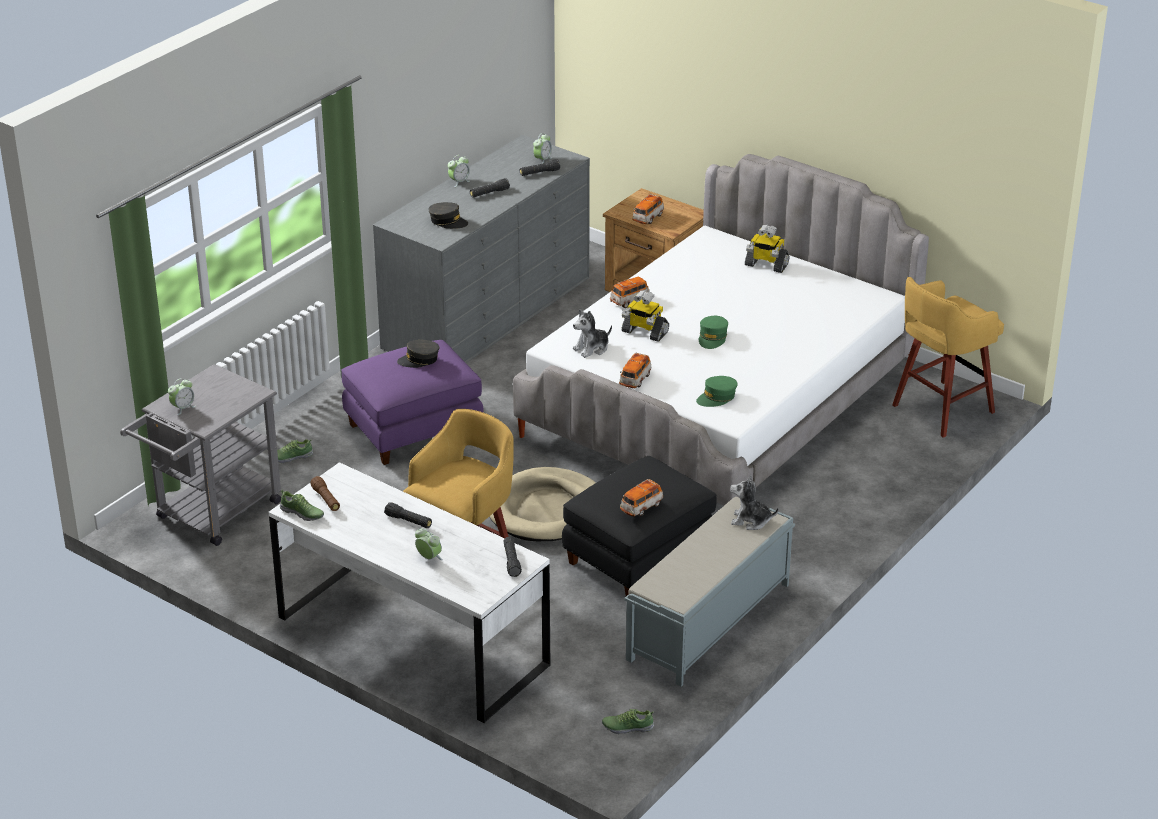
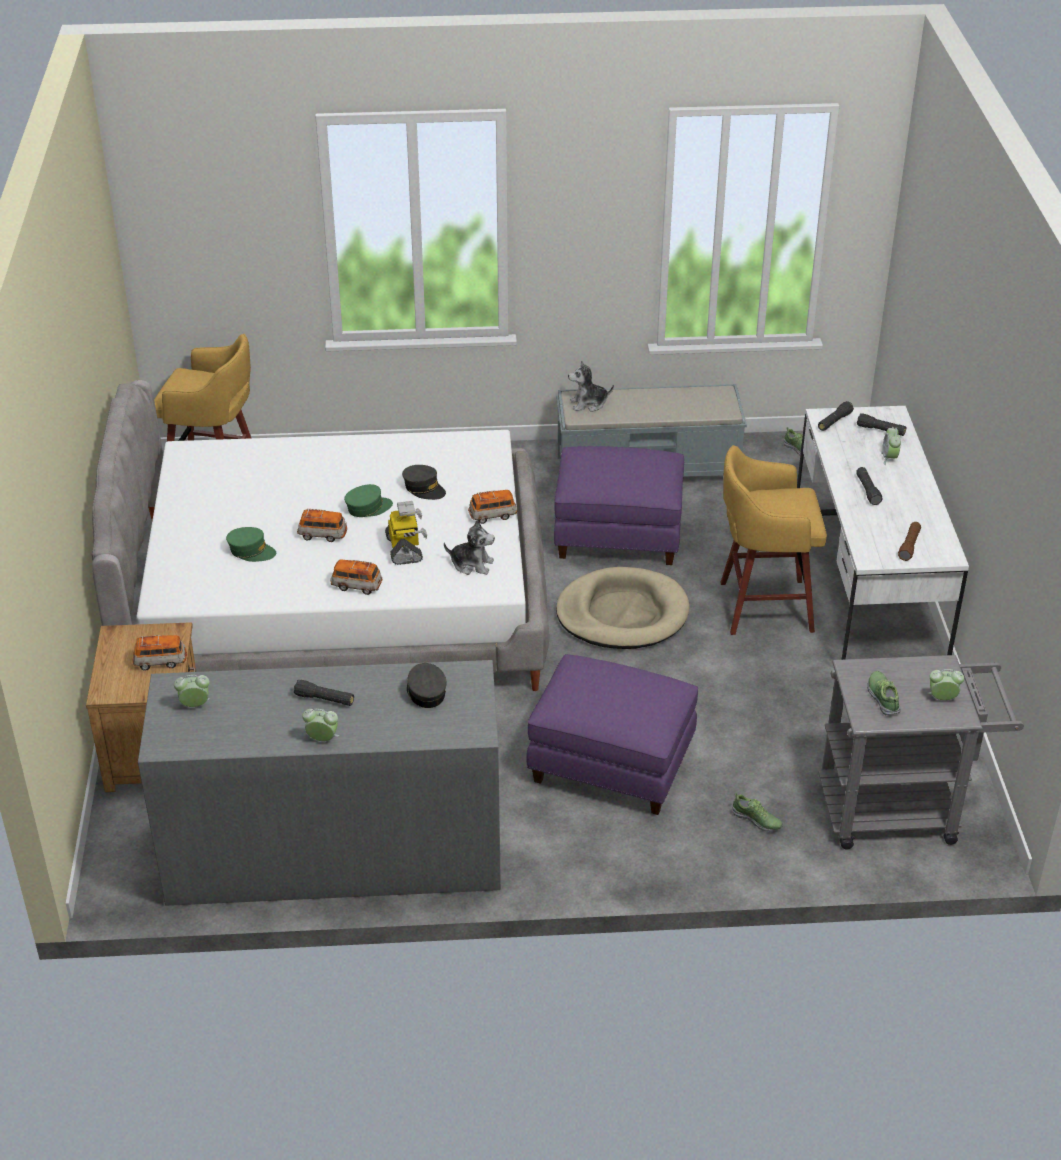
camera: 130 degrees left, 5 degrees up
shoe [280,490,324,521] -> shoe moved to [867,671,901,715]
grey cap [397,340,439,368] -> grey cap moved to [402,465,446,500]
black flashlight [520,159,560,176] -> black flashlight moved to [857,413,906,436]
black ottoman [562,456,717,596] -> purple ottoman [554,446,684,565]
toy car [620,479,664,516] -> toy car moved to [297,509,347,542]
green cap [696,376,738,407] -> green cap moved to [226,527,276,562]
plush toy [730,474,779,530] -> plush toy turned 105 degrees clockwise [568,360,614,412]
toy robot [745,224,790,273] -> none

